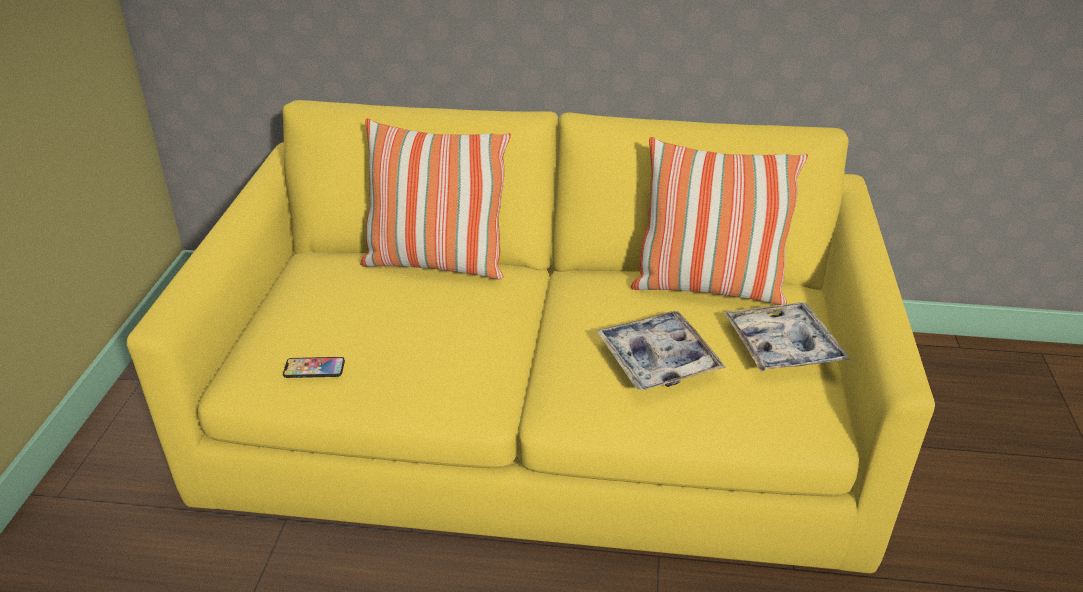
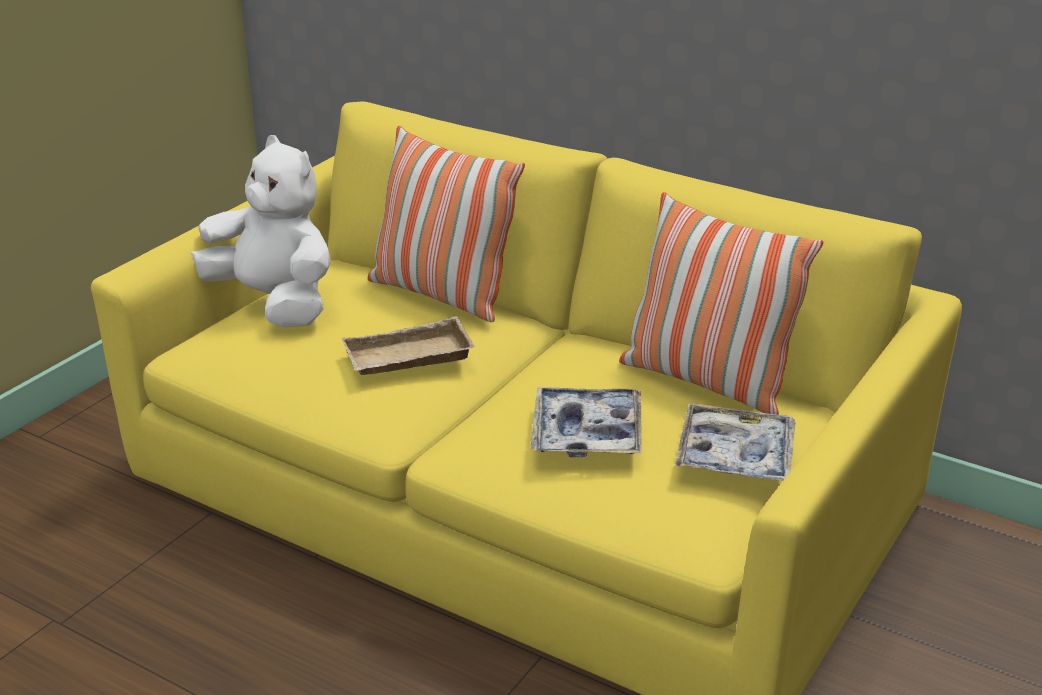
camera: 25 degrees right, 5 degrees down
phone [283,357,345,378] -> none
none -> white plush toy [190,135,331,328]
none -> beige tray [341,316,475,375]

